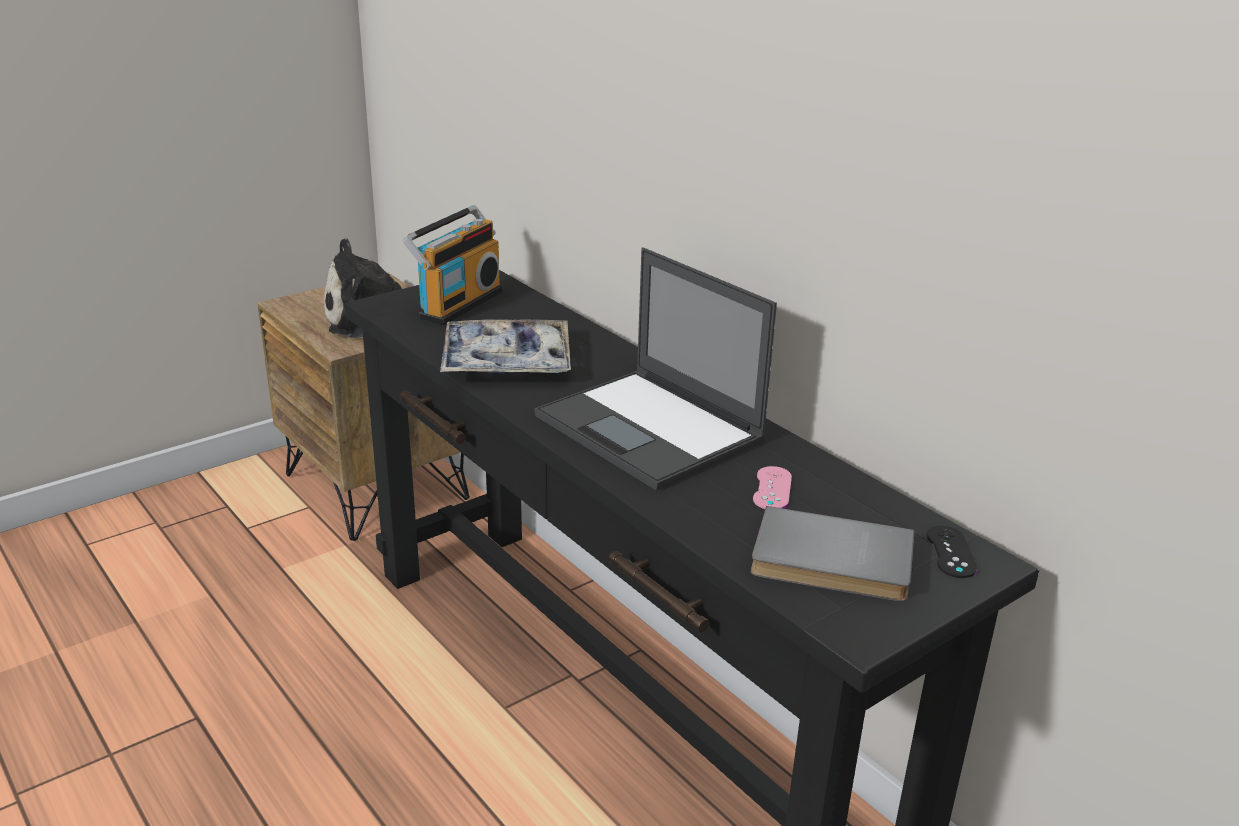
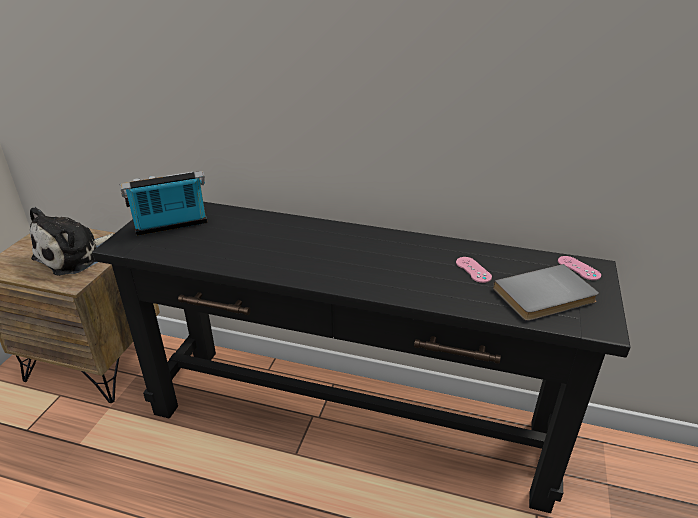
camera: 35 degrees left, 5 degrees up
radio [403,205,503,326] -> radio turned 105 degrees counterclockwise [120,171,208,236]
tray [440,319,571,374] -> none
laptop [535,248,777,490] -> none
black game controller [927,525,978,578] -> pink game controller [558,256,601,280]

